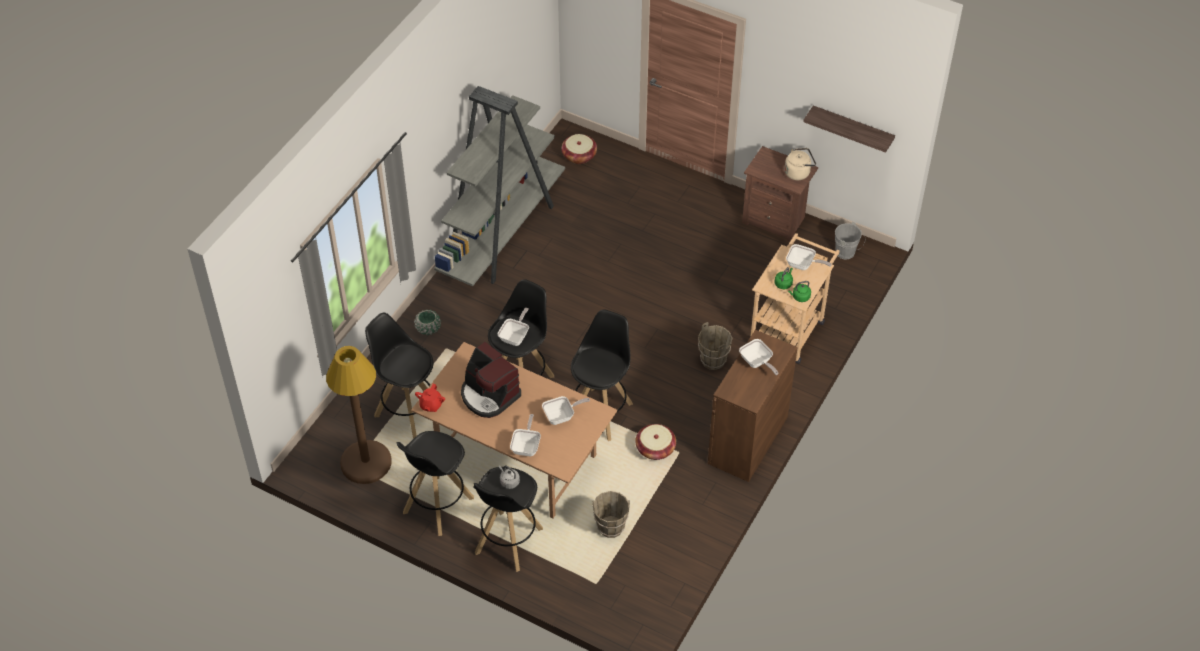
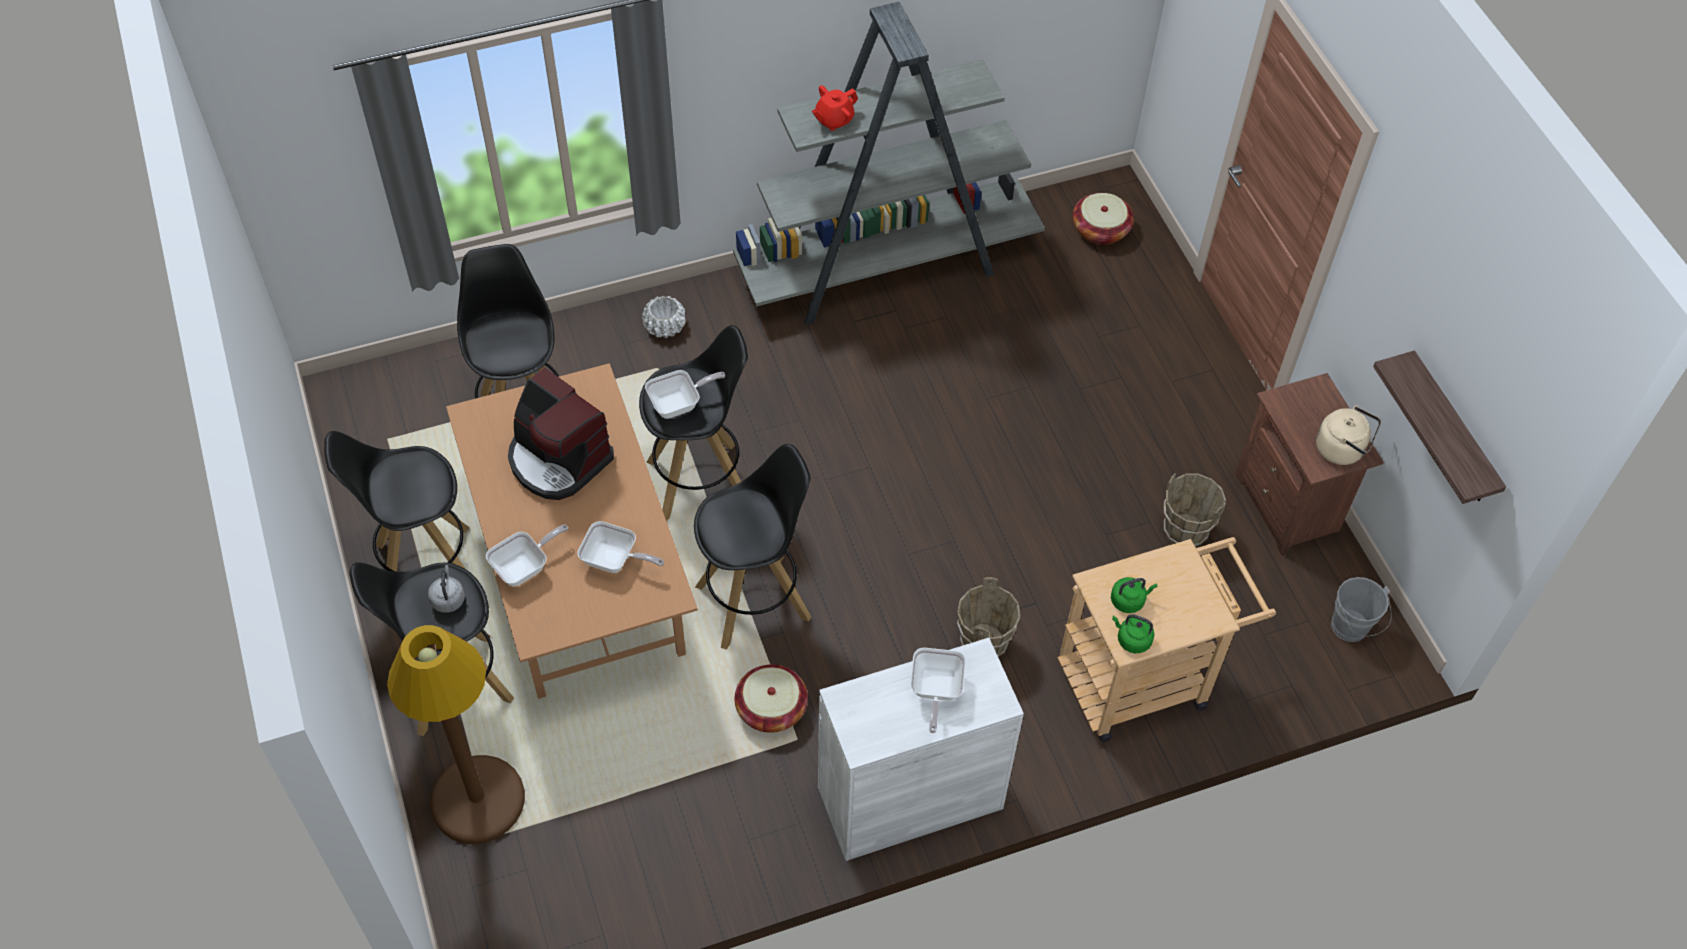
camera: 40 degrees right, 5 degrees up
brown floor lamp [326,346,392,484] -> brown floor lamp moved to [387,625,525,844]
green planter [414,310,441,335] -> white planter [642,296,686,338]
red teapot [415,384,445,412] -> red teapot moved to [812,85,858,131]
coffee machine [461,342,521,418] -> coffee machine turned 45 degrees counterclockwise [508,367,614,500]
brown bucket [593,491,630,538] -> brown bucket moved to [1164,473,1226,547]
brown cabinet [708,330,798,482] -> white cabinet [818,638,1024,861]
frying pan [786,244,832,270] -> none

